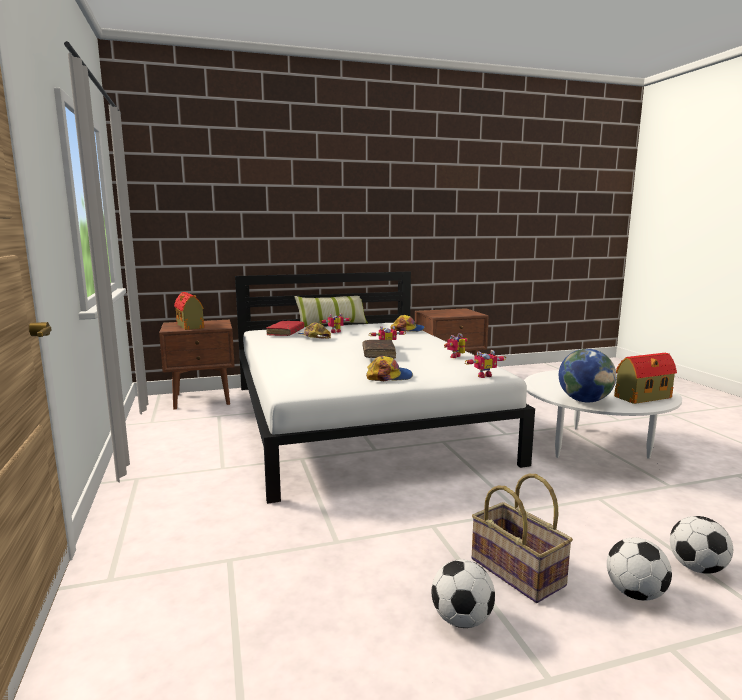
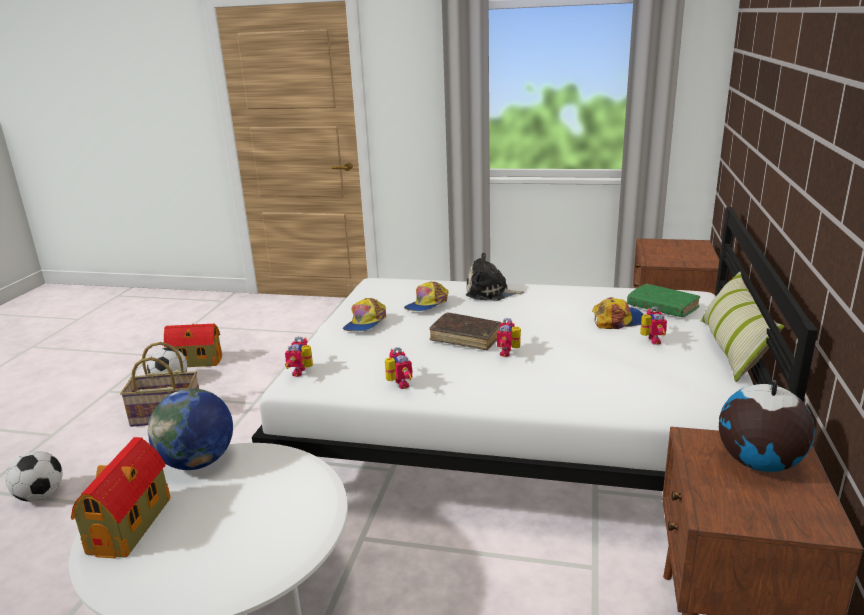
camera: 120 degrees right, 10 degrees up
toy house [174,292,204,330] -> toy house moved to [164,324,222,367]
red book [266,321,304,336] -> green book [627,283,700,317]
cap [390,315,425,332] -> cap moved to [404,281,449,311]
football [607,538,672,601] -> none
none -> plush toy [466,252,524,301]
none -> globe [719,380,815,472]

